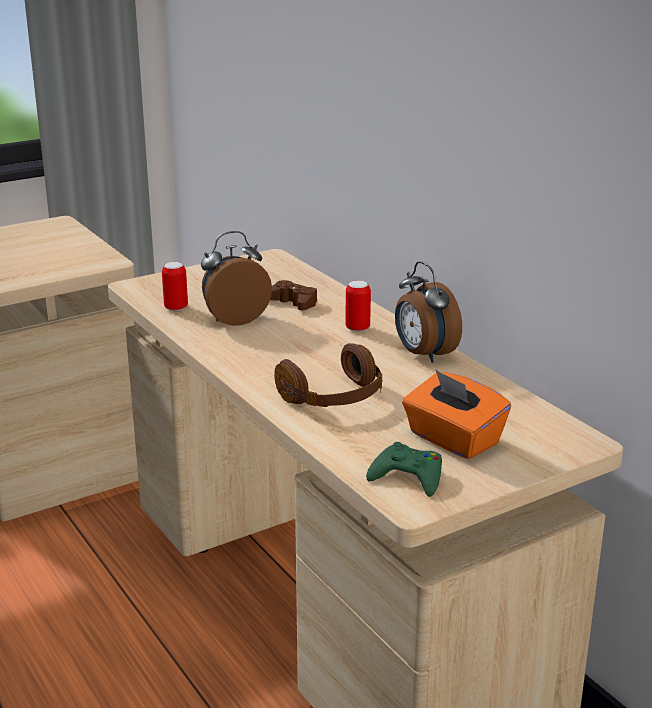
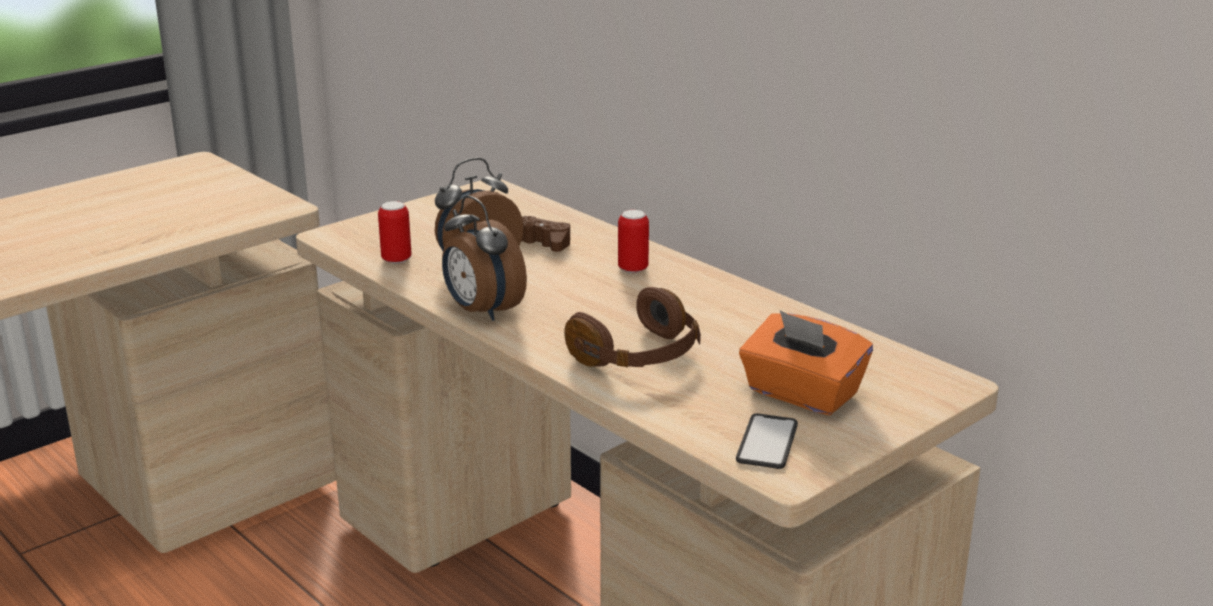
camera: 10 degrees left, 0 degrees up
green game controller [366,442,442,497] -> phone [736,413,798,469]
alarm clock [395,261,462,363] -> alarm clock moved to [442,195,527,321]

